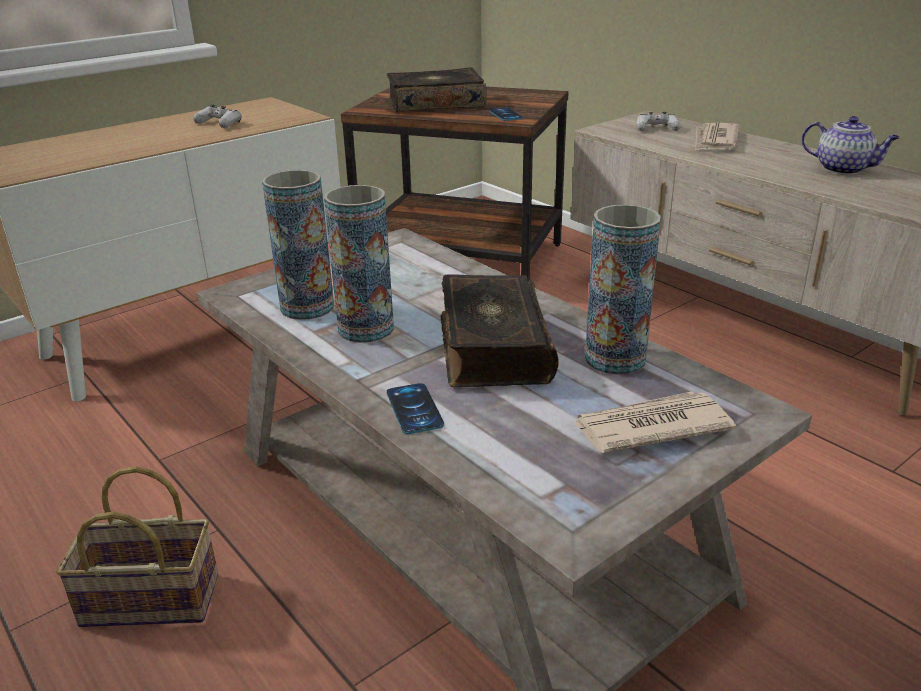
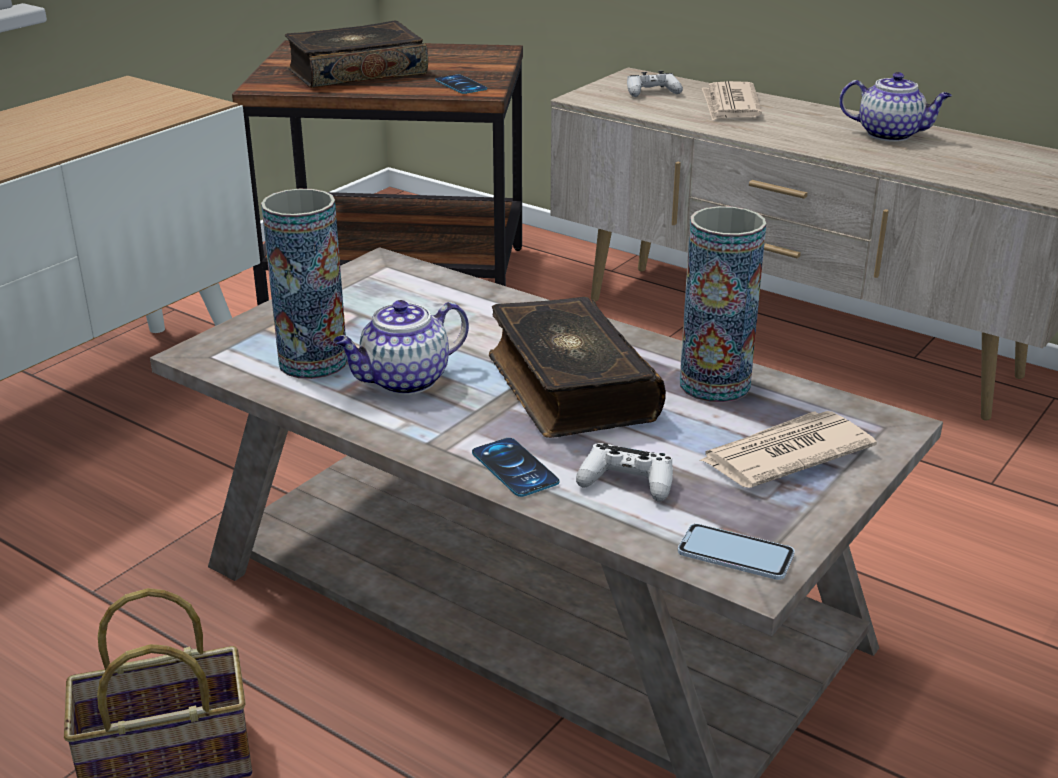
camera: 15 degrees left, 0 degrees up
white game controller [193,104,242,128] -> white game controller moved to [576,443,673,502]
vase [324,185,394,343] -> teapot [333,300,469,395]
none -> phone [678,523,795,580]

